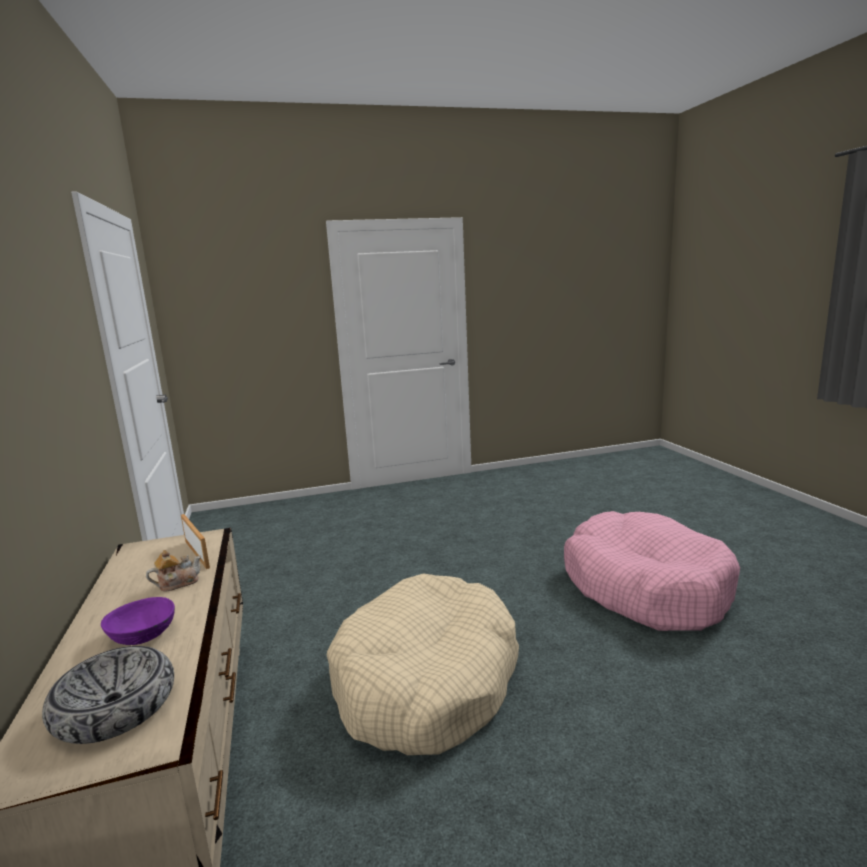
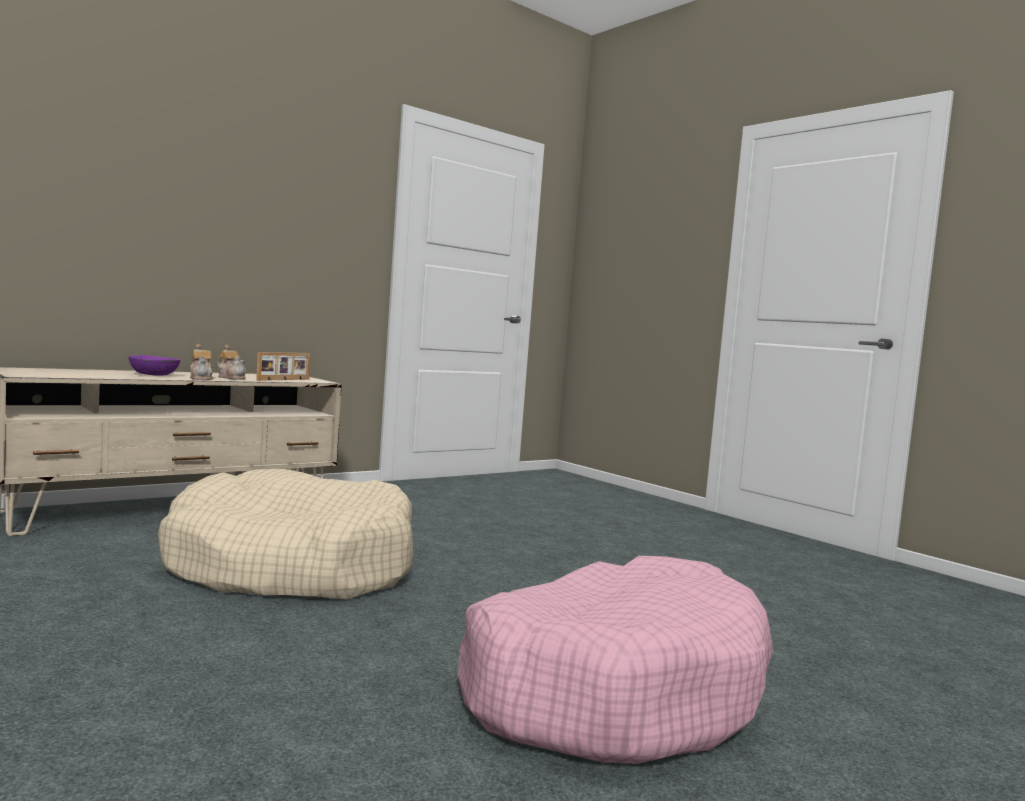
camera: 65 degrees right, 10 degrees down
bowl [42,646,174,744] -> none
none -> teapot [190,344,213,380]

